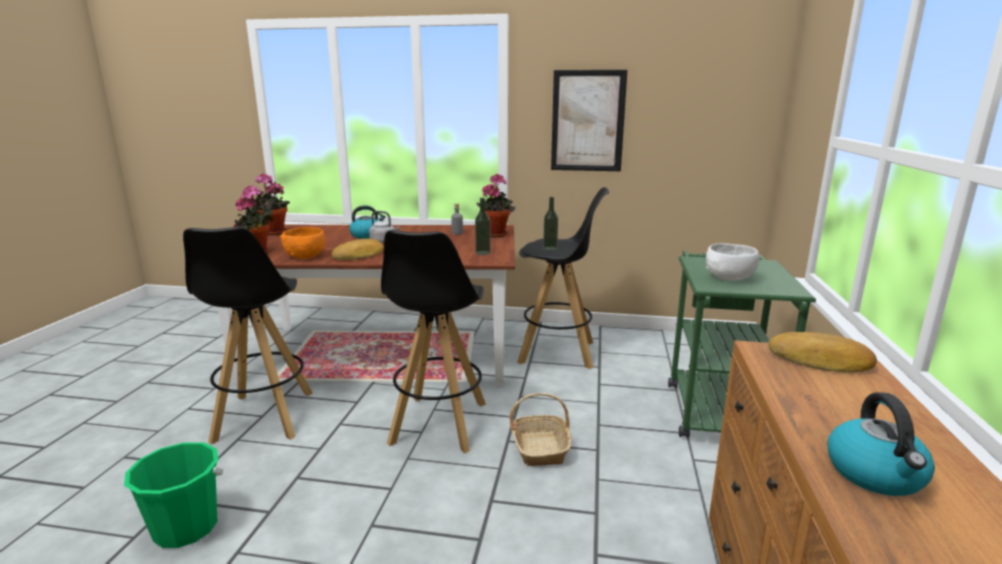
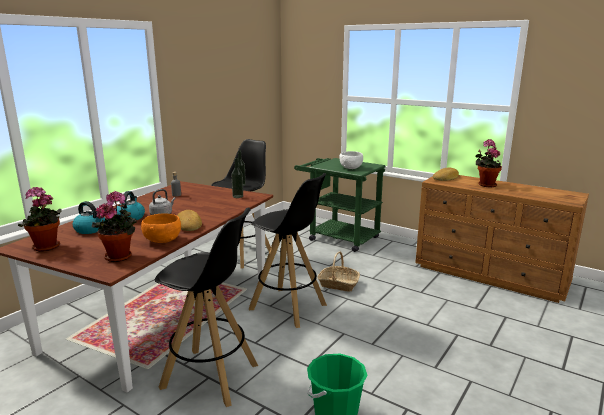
camera: 65 degrees left, 0 degrees up
potted plant [476,174,515,237] -> potted plant moved to [476,139,502,188]
picture [551,70,627,171] -> none
kettle [828,392,935,496] -> kettle moved to [73,201,106,234]

